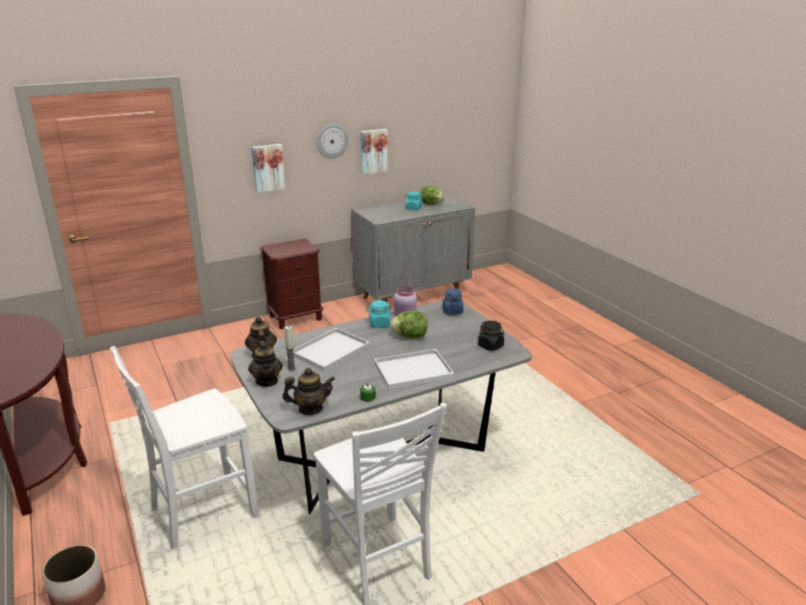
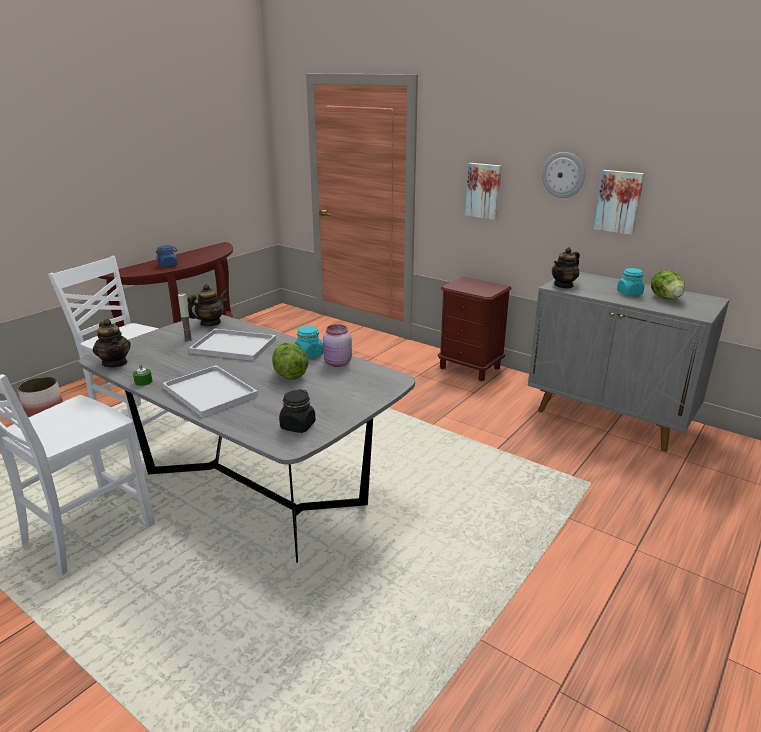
camera: 65 degrees right, 0 degrees up
teapot [248,341,283,387] -> teapot moved to [552,247,580,289]
blue jar [443,288,463,315] -> blue jar moved to [156,245,178,267]

